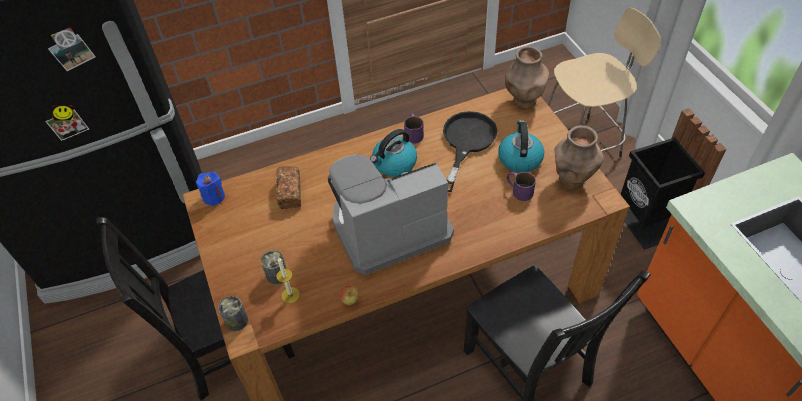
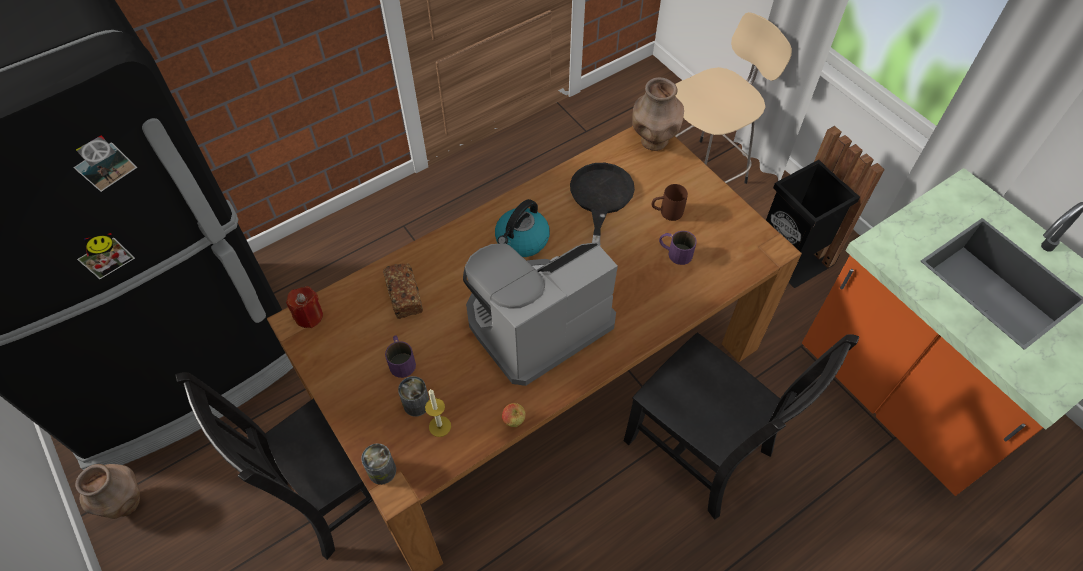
camera: 15 degrees left, 5 degrees up
blue candle [196,172,225,206] -> red candle [286,286,323,328]
purple mug [404,113,424,144] -> purple mug moved to [385,335,416,378]
kettle [498,120,544,172] -> brown mug [652,184,688,221]
brown vase [554,125,604,190] -> brown vase moved to [75,464,140,519]

